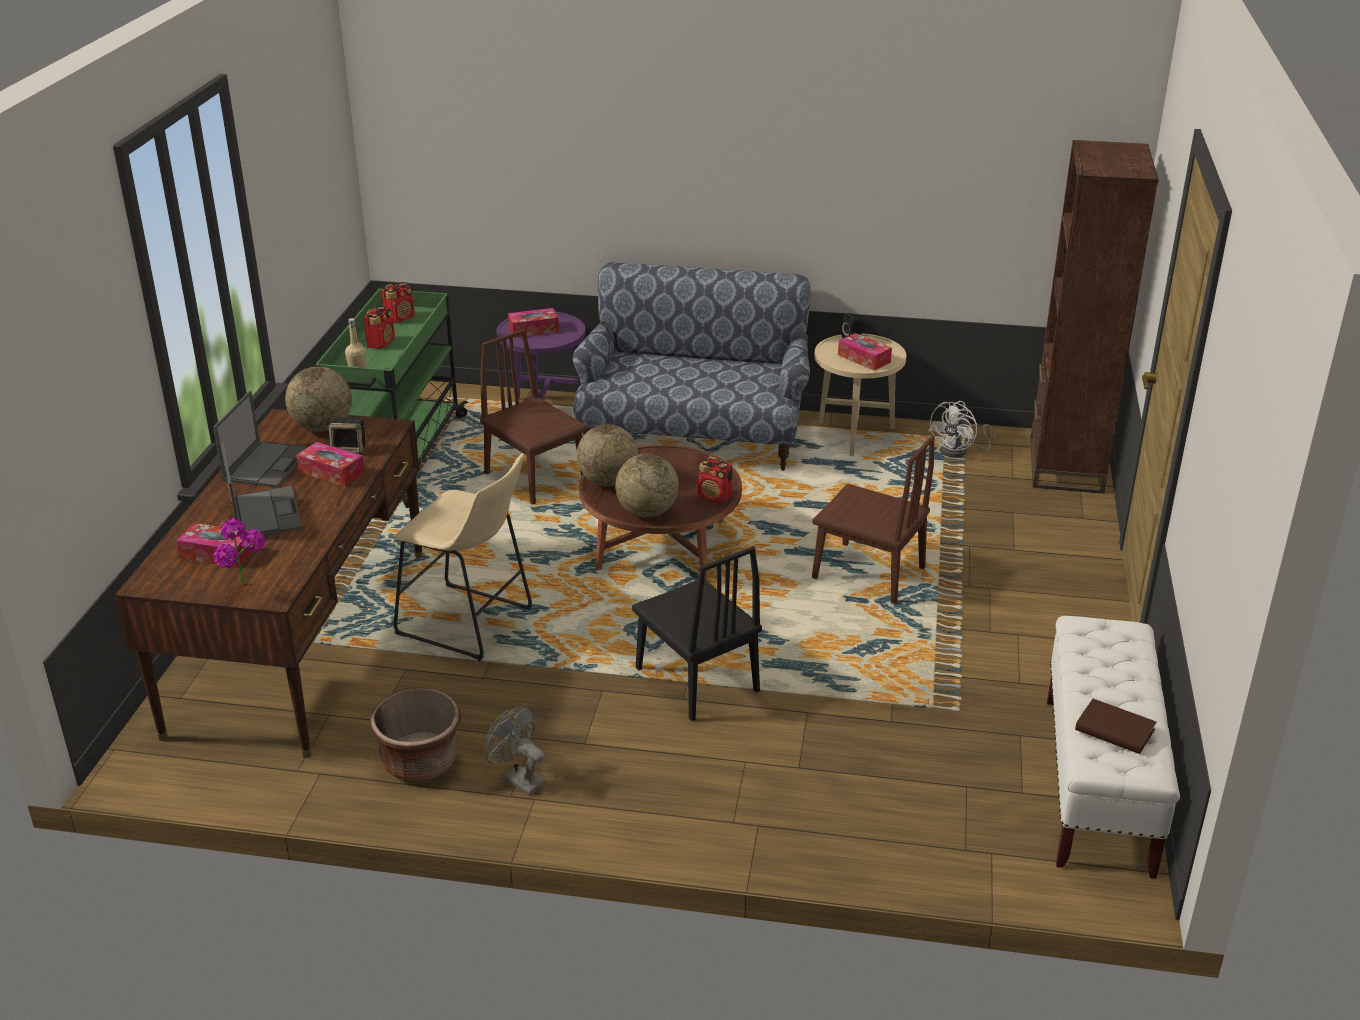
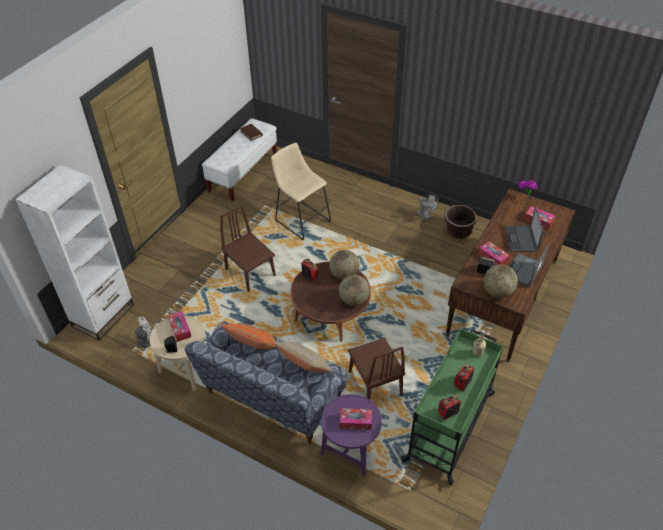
camera: 160 degrees left, 15 degrees up
beige stool [394,453,532,661] -> beige stool moved to [271,143,331,240]
black chair [632,546,762,721] -> none
brown bookcase [1030,140,1158,494] -> white bookcase [15,164,134,341]
none -> orange pillow [221,324,277,349]
none -> beige pillow [273,342,333,372]

